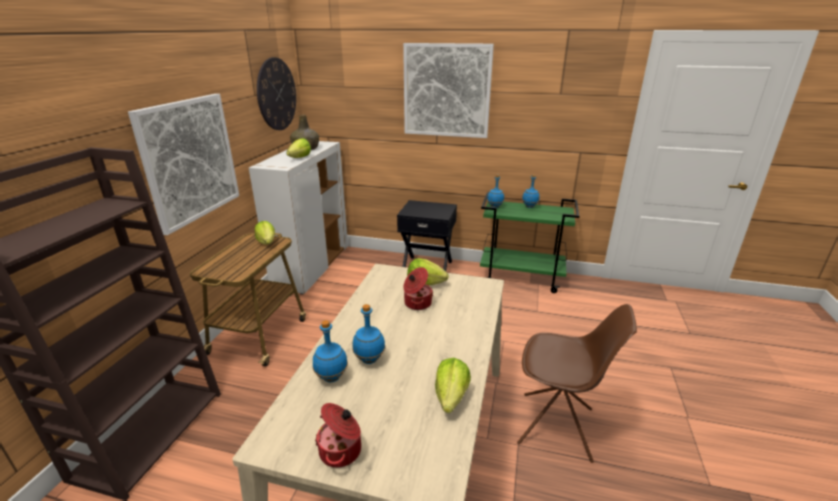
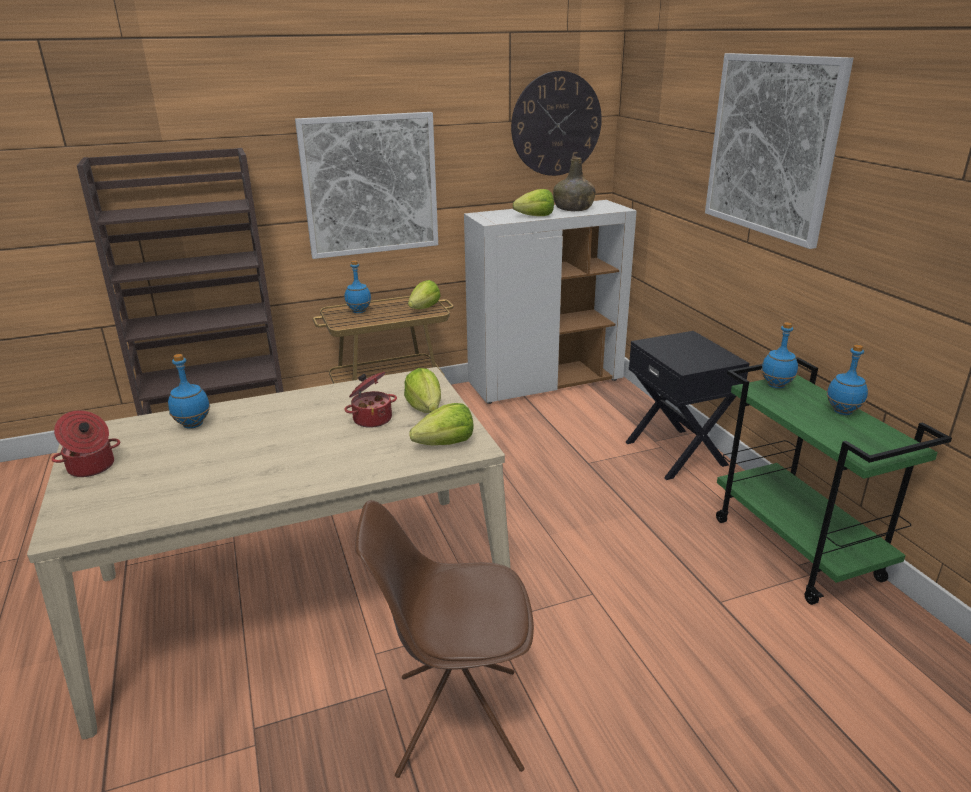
camera: 55 degrees right, 0 degrees up
blue bottle [352,304,385,364] -> blue bottle moved to [345,261,371,313]
lettuce [435,358,471,413] -> lettuce moved to [409,403,474,445]
brown chair [517,304,637,463] -> brown chair turned 105 degrees clockwise [355,500,534,778]

